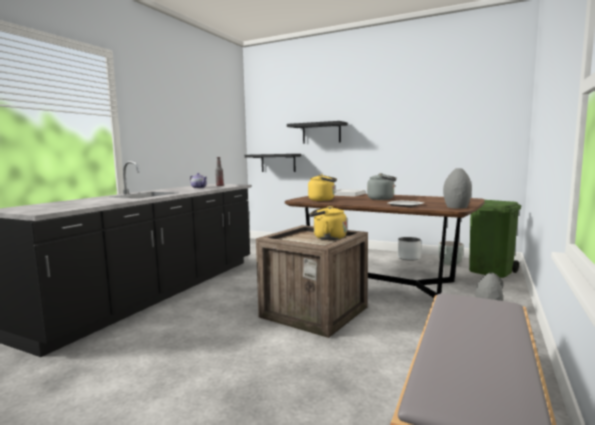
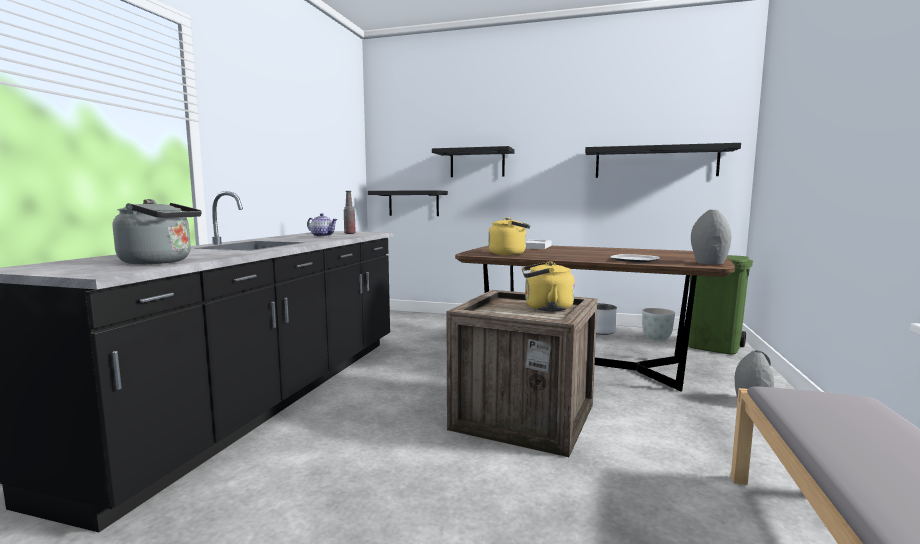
camera: 10 degrees left, 0 degrees up
grey kettle [367,173,397,200] -> grey kettle moved to [113,199,202,264]
none -> black shelf [585,143,741,178]

